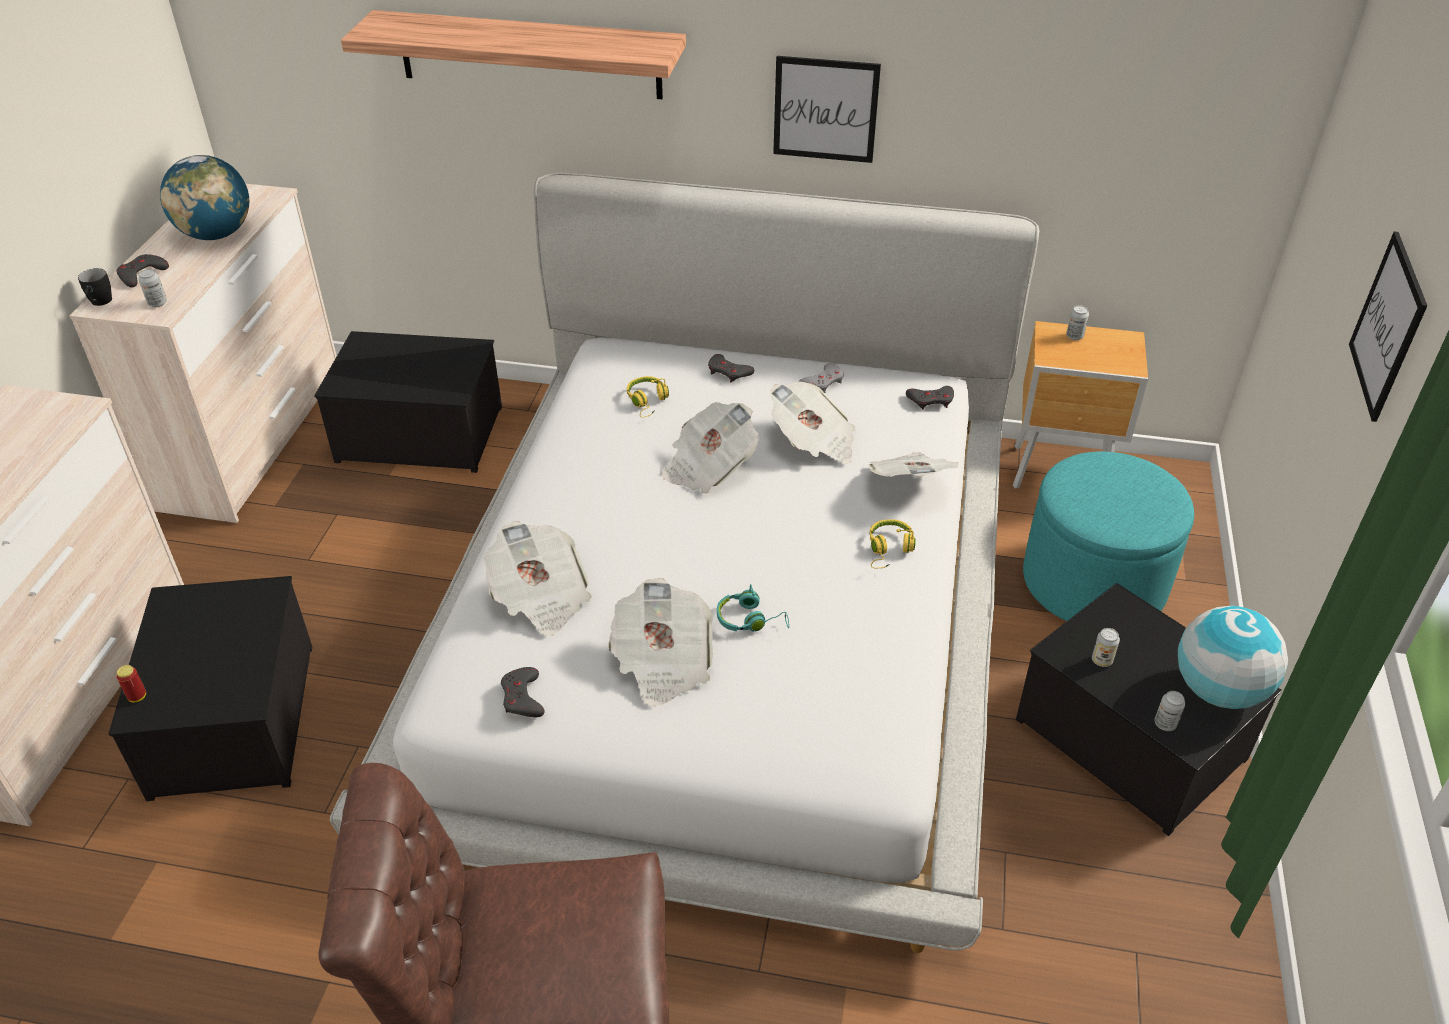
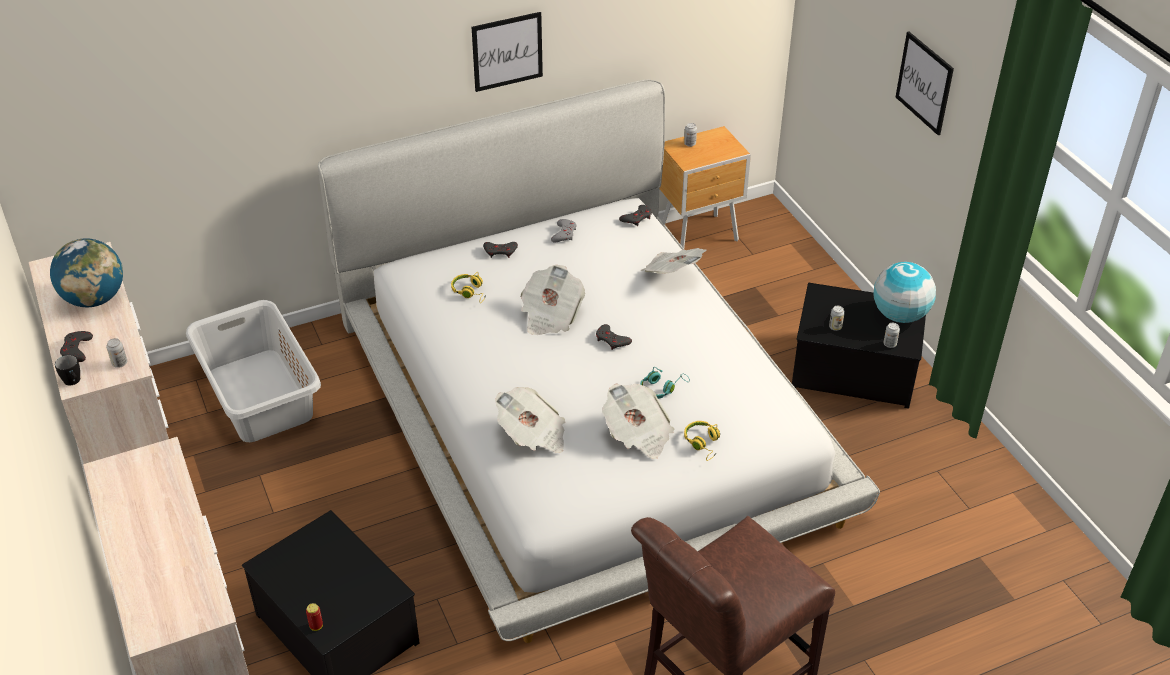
camera: 35 degrees left, 0 degrees up
storage box [314,331,502,473] -> grey laundry basket [186,300,321,442]
shelf [341,10,686,99] -> none
grey game controller [501,667,544,718] -> grey game controller moved to [596,324,632,350]
newspaper [770,381,855,464] -> none
yellow headphones [869,519,916,568] -> yellow headphones moved to [684,421,720,461]
turquoise ottoman [1023,451,1194,621] -> none

